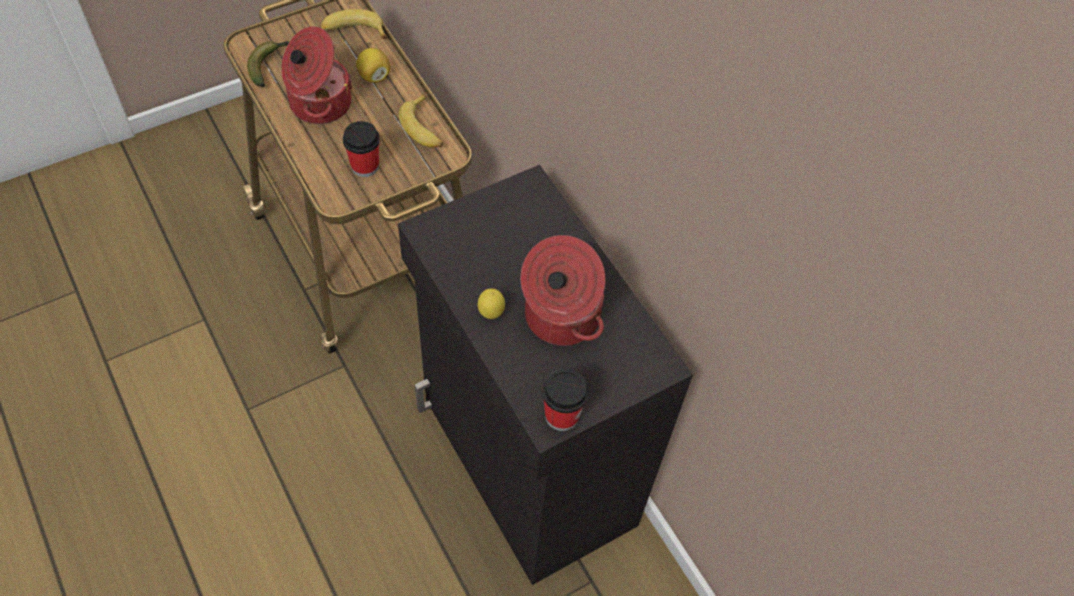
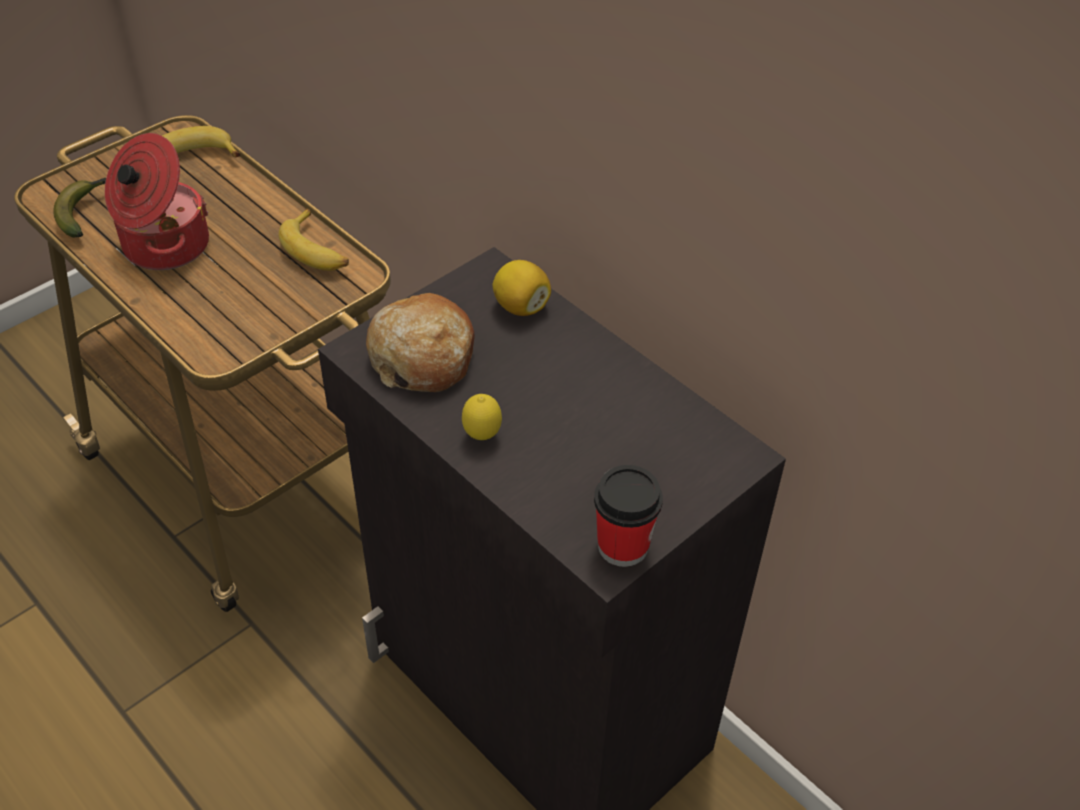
camera: 10 degrees left, 10 degrees down
cup [343,121,380,177] -> none
lemon [356,48,391,83] -> lemon moved to [493,260,551,316]
cooking pot [521,235,606,346] -> none
none -> bread [366,293,475,392]

